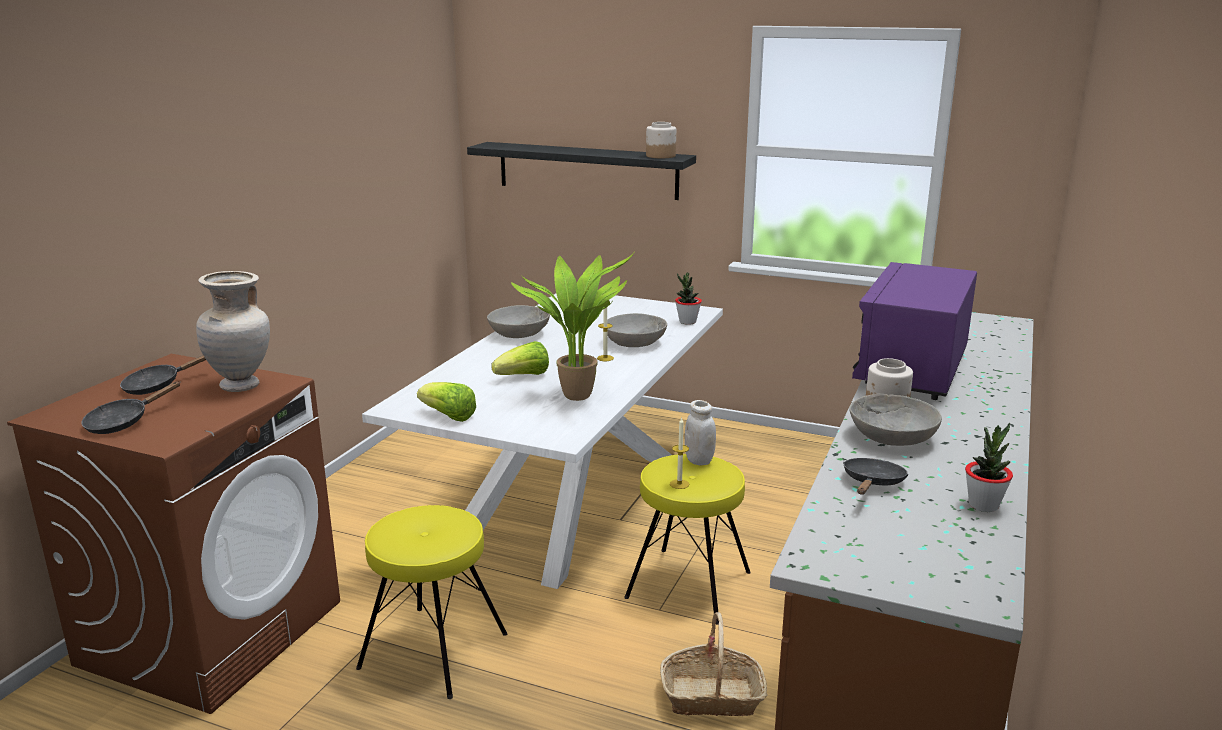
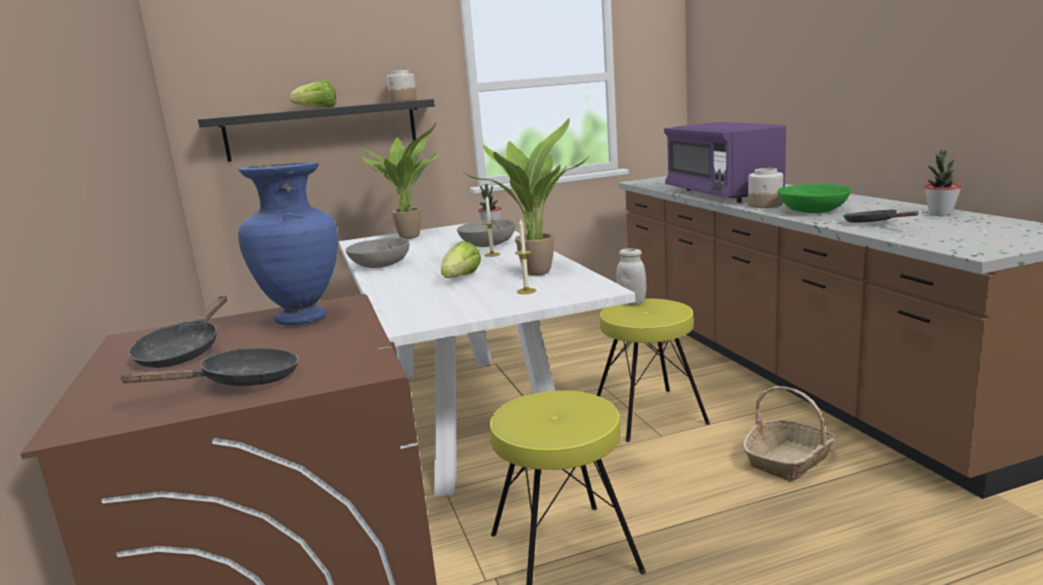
camera: 40 degrees left, 5 degrees down
black frying pan [81,381,180,434] -> black frying pan turned 120 degrees counterclockwise [118,348,299,386]
beige vase [196,271,270,392] -> blue vase [238,162,338,325]
lettuce [417,382,476,422] -> lettuce moved to [290,80,336,108]
candle [670,417,689,489] -> candle moved to [515,219,536,294]
grey bowl [849,393,942,446] -> green bowl [778,184,851,213]
none -> potted plant [357,122,441,239]

